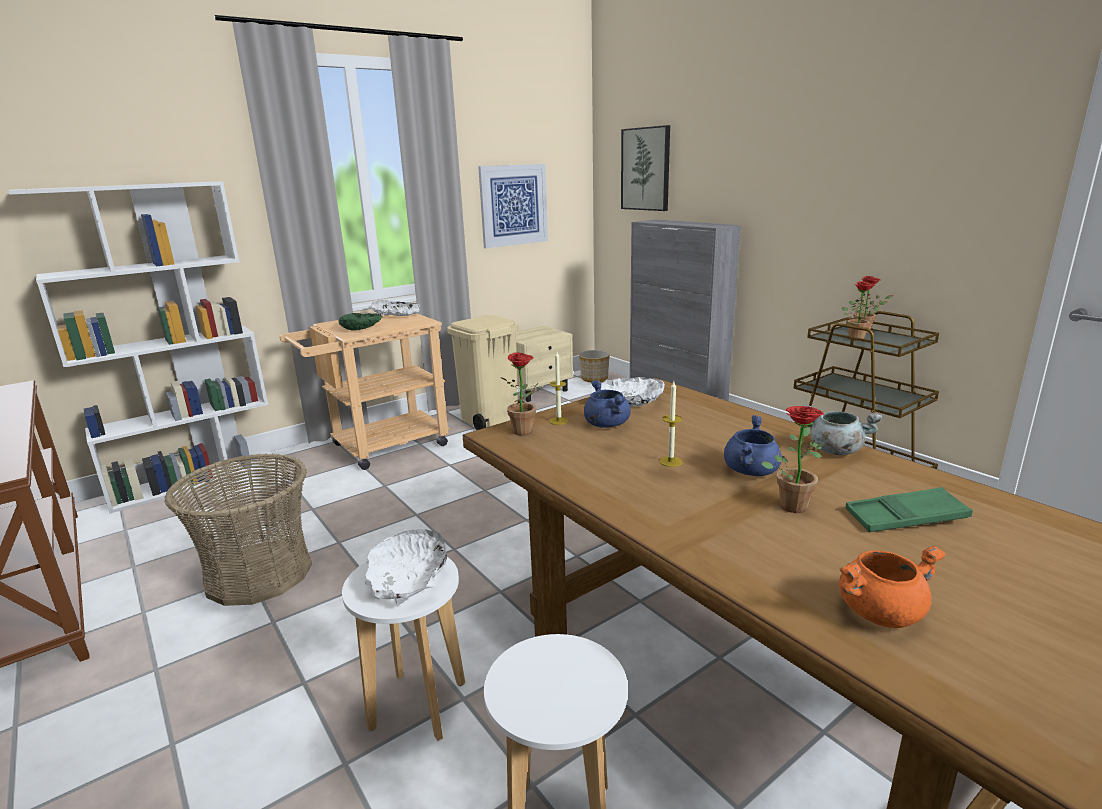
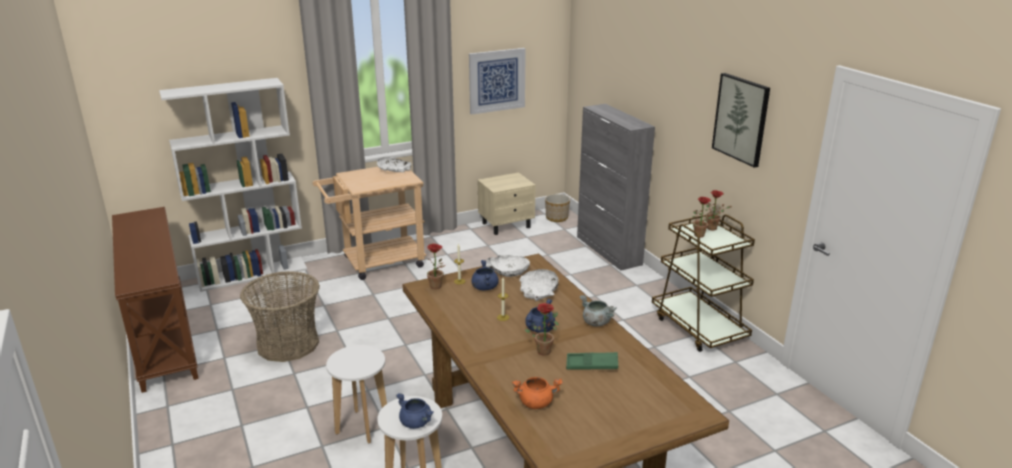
camera: 10 degrees right, 5 degrees up
green bowl [338,313,382,331] -> none
white bowl [365,529,447,605] -> white bowl moved to [519,269,558,301]
beige trash can [447,315,525,430] -> none
picture [621,125,670,211] -> picture moved to [712,73,770,168]
none -> blue cooking pot [396,393,434,429]

